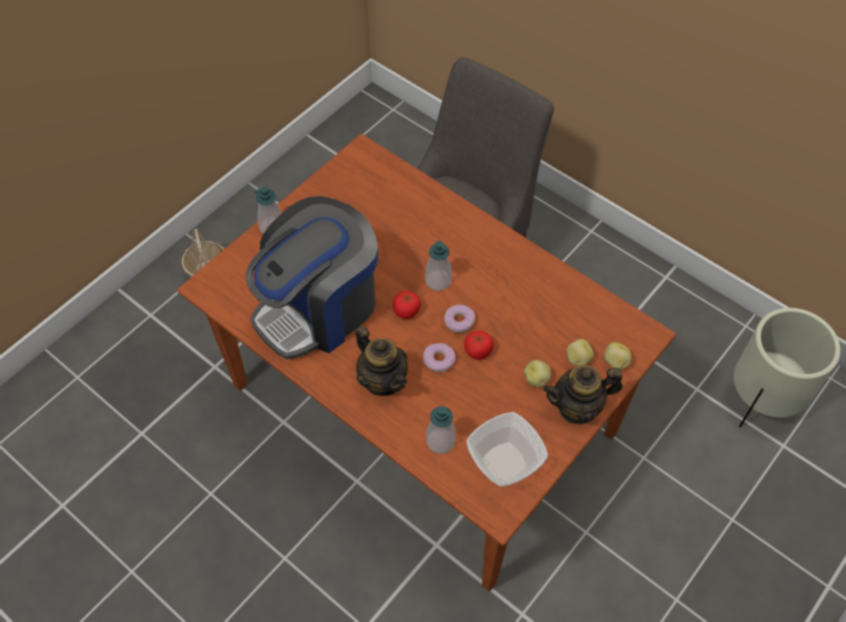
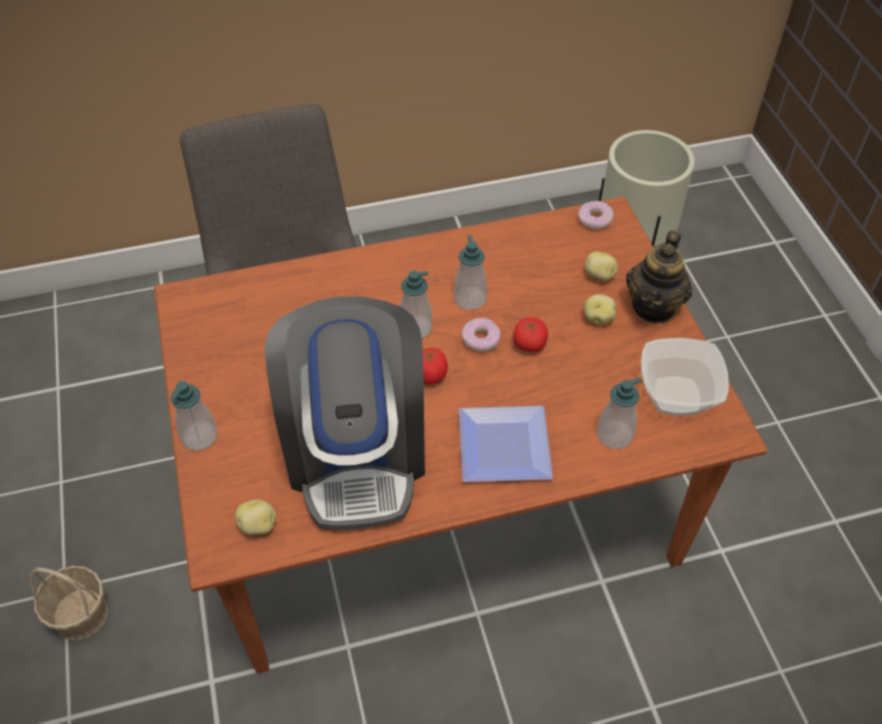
camera: 55 degrees left, 5 degrees down
teapot [355,326,408,396] -> plate [459,406,553,482]
donut [423,343,456,372] -> donut moved to [578,201,614,230]
potato [604,342,632,370] -> potato moved to [235,499,276,535]
none -> soap dispenser [454,235,487,310]

